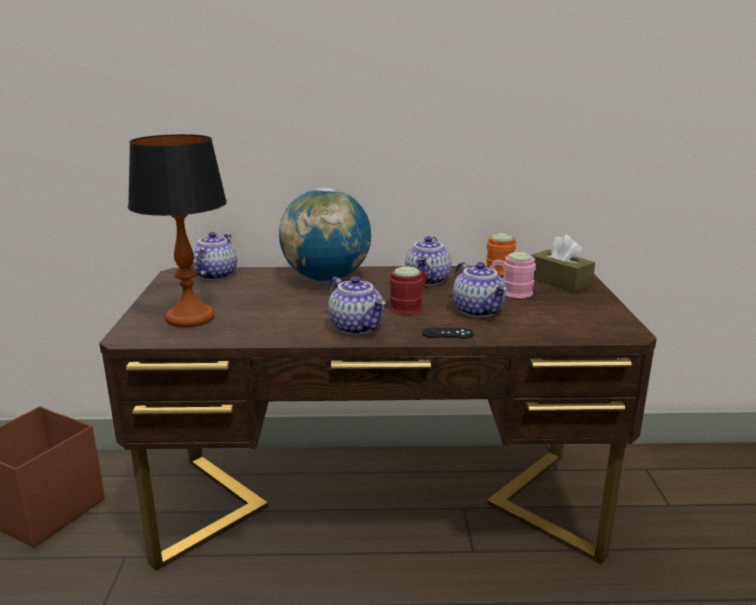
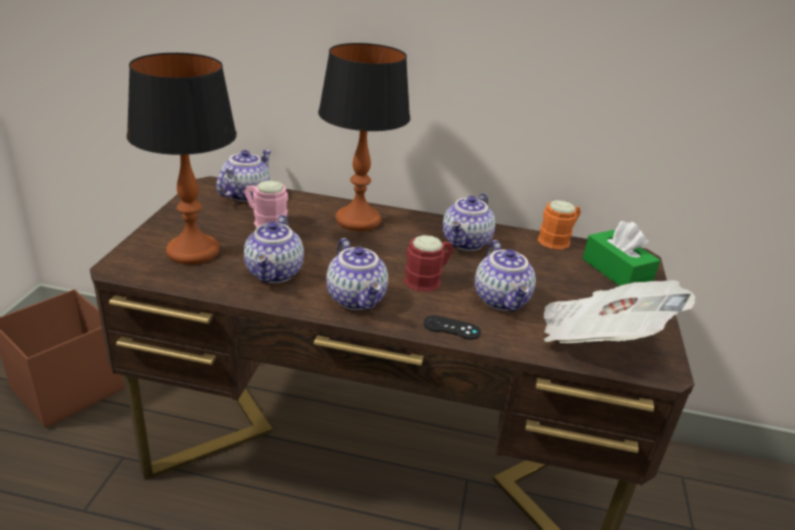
camera: 10 degrees right, 10 degrees up
globe [279,188,371,282] -> table lamp [318,43,410,231]
pink mug [490,252,536,298] -> pink mug moved to [244,180,288,228]
brown tissue box [531,235,595,292] -> green tissue box [583,221,660,286]
none -> teapot [244,214,304,283]
none -> newspaper [544,280,695,343]

